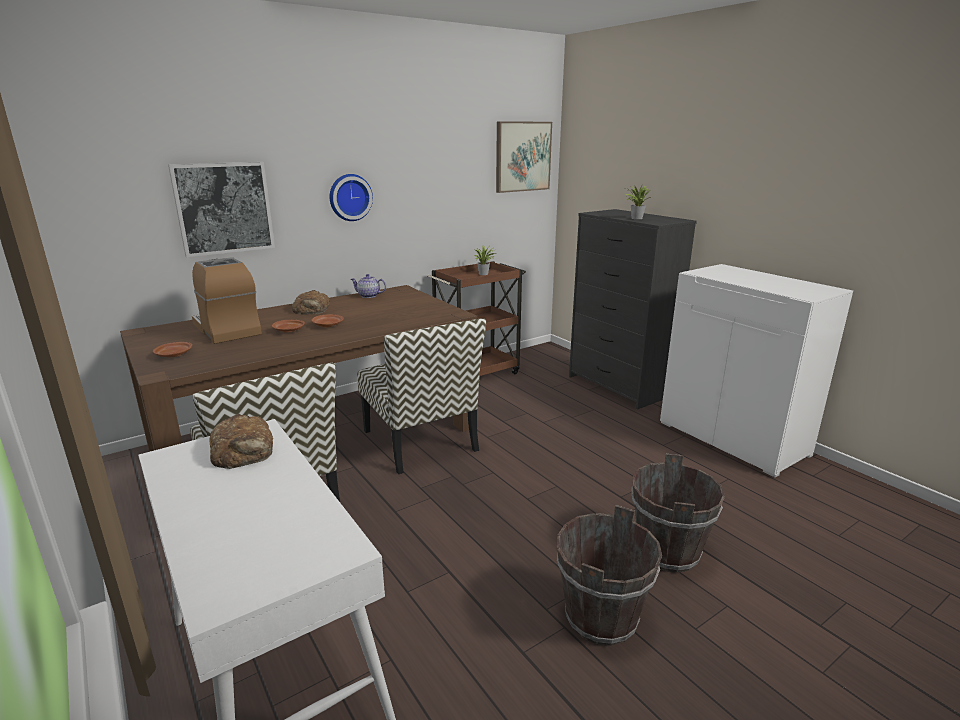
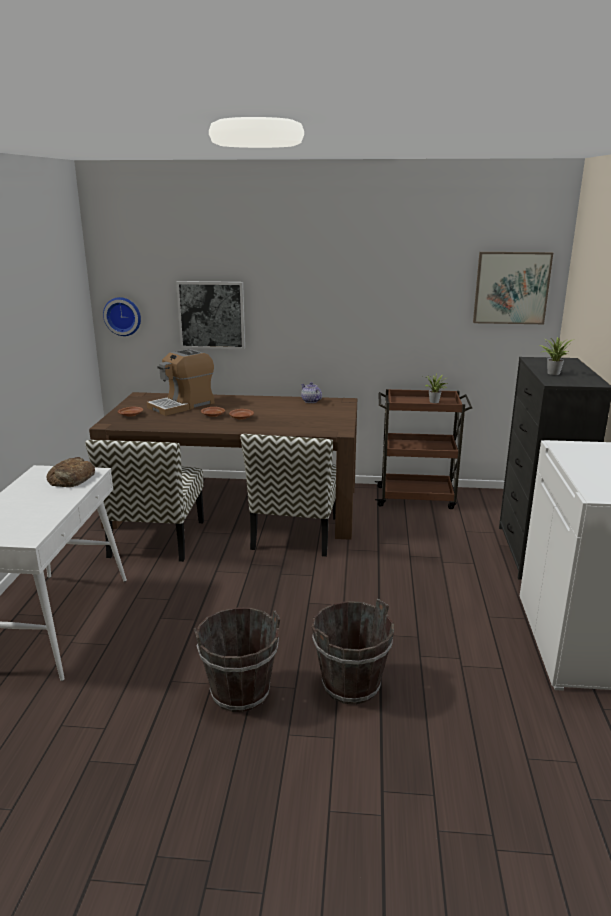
camera: 40 degrees right, 0 degrees up
coffee machine [192,257,262,344] -> coffee machine turned 135 degrees counterclockwise [147,349,214,416]
bread [292,290,330,315] -> none
wall clock [330,174,373,221] -> wall clock moved to [103,297,141,336]

